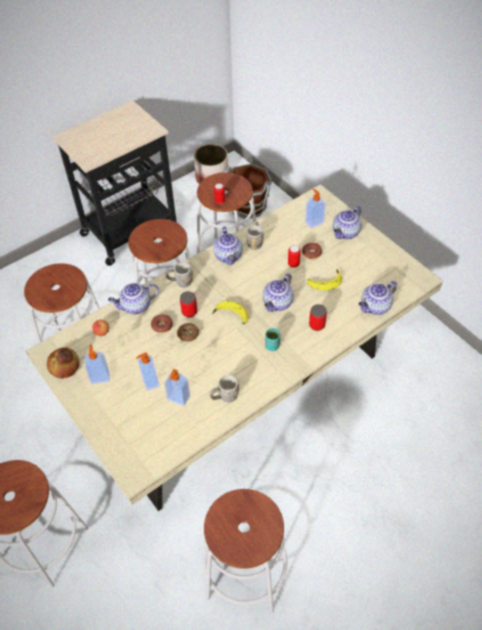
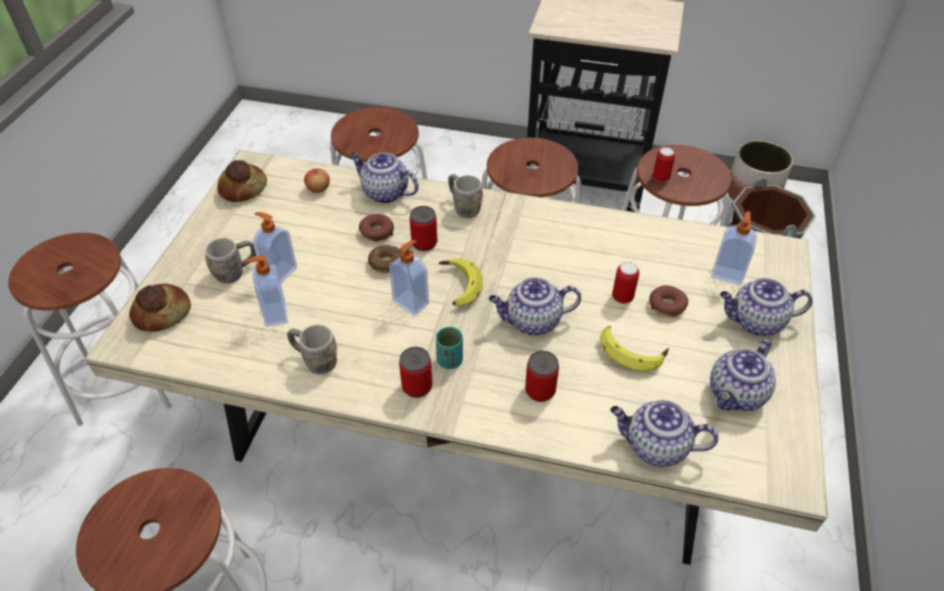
camera: 50 degrees right, 5 degrees down
soap dispenser [85,345,110,384] -> soap dispenser moved to [389,240,429,316]
teapot [213,227,243,265] -> teapot moved to [710,339,776,411]
grey mug [246,222,264,250] -> grey mug moved to [205,238,256,284]
none -> bread [129,284,191,332]
none -> can [399,347,432,398]

